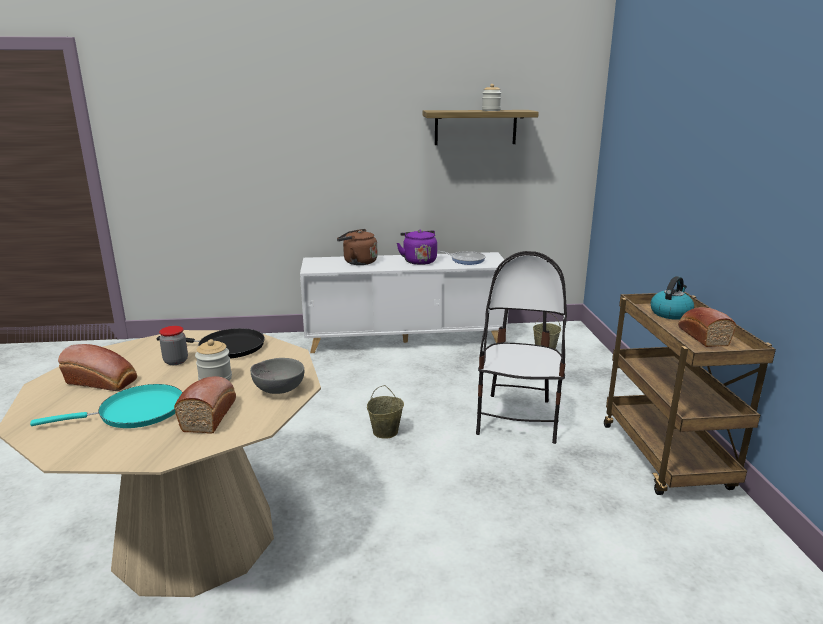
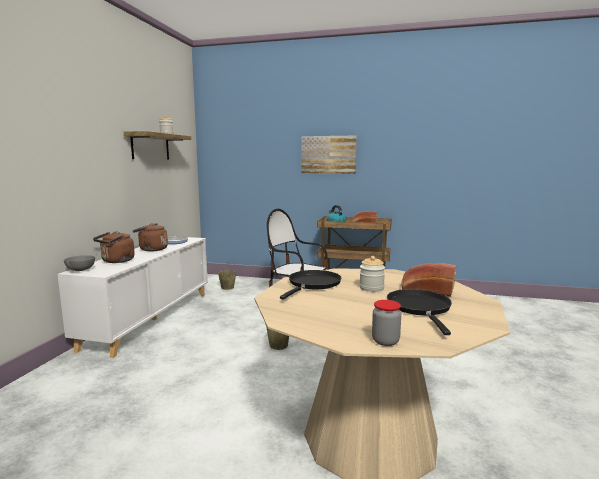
camera: 70 degrees left, 10 degrees down
turquoise frying pan [30,384,183,428] -> black frying pan [387,289,452,335]
bread [58,344,137,391] -> none
jar [159,326,188,365] -> jar moved to [372,300,401,346]
grey bowl [250,358,304,394] -> grey bowl moved to [64,255,95,271]
purple kettle [397,230,437,265] -> brown kettle [132,223,168,251]
none -> picture [302,136,357,174]

